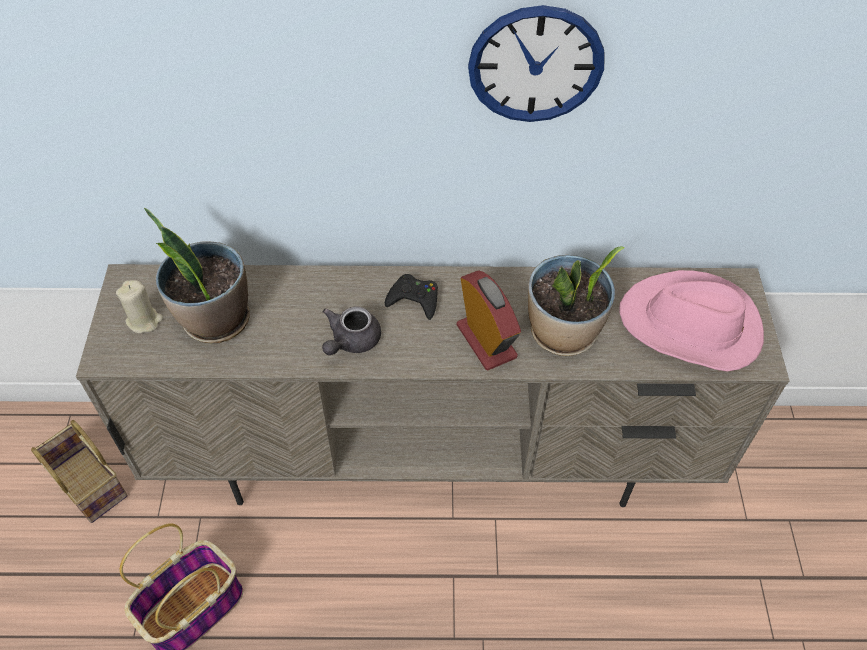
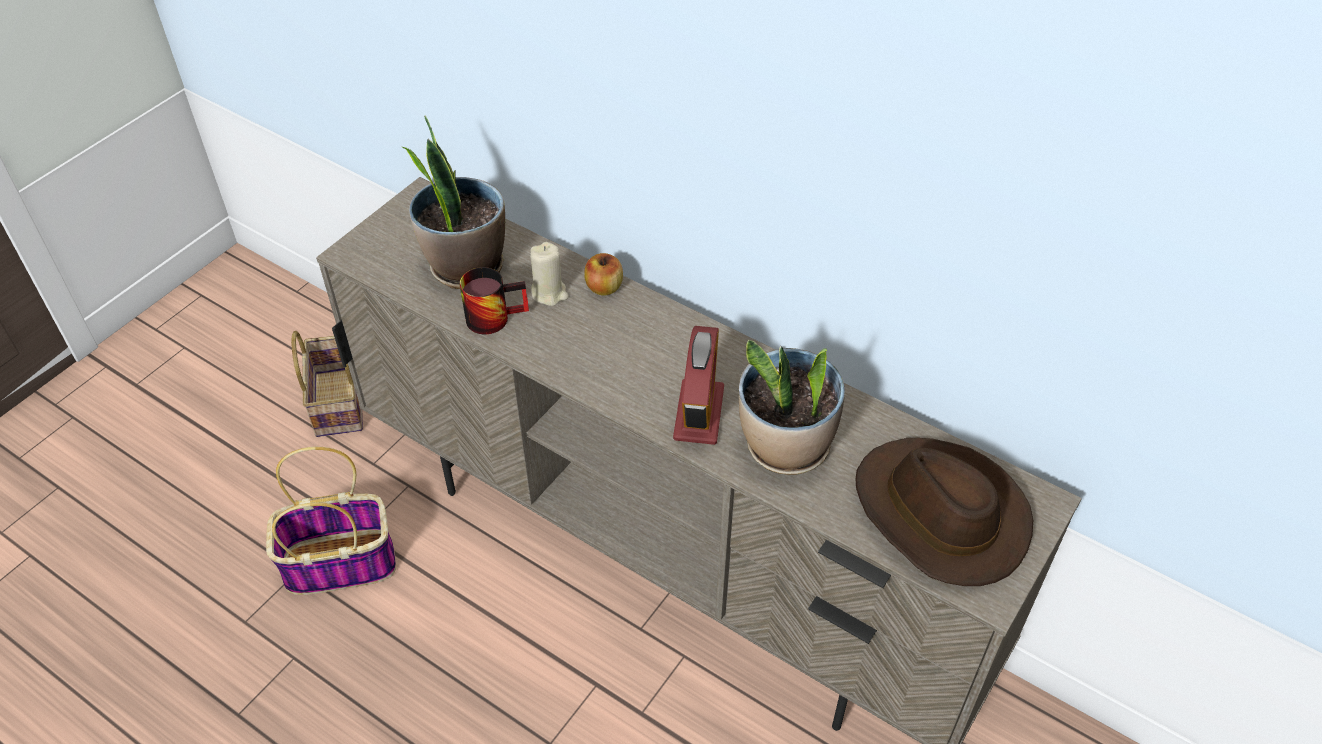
camera: 35 degrees right, 5 degrees down
beige candle [116,280,163,333] -> beige candle moved to [530,242,569,306]
grey teapot [322,306,381,355] -> none
black game controller [385,274,438,320] -> none
wall clock [468,5,604,122] -> none
pink hat [619,270,764,371] -> brown hat [856,438,1033,586]
none -> mug [459,267,529,334]
none -> apple [584,253,623,295]

